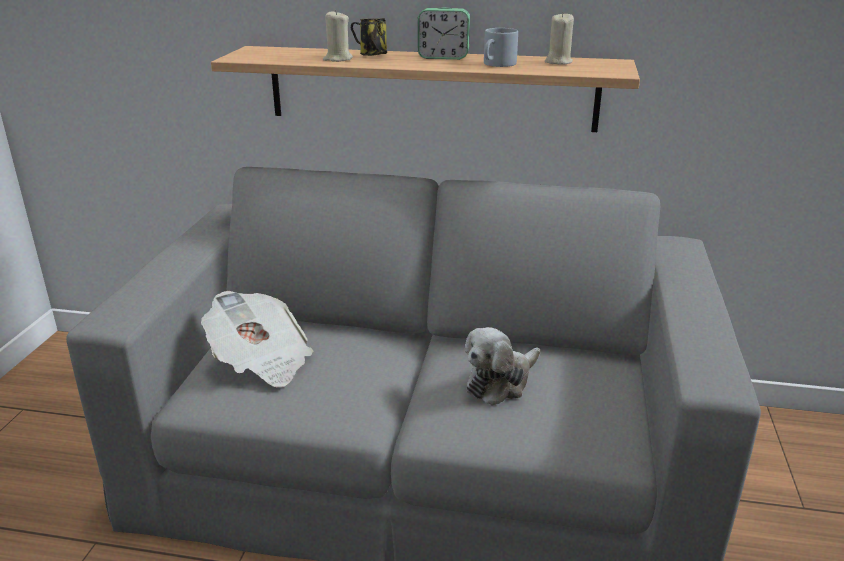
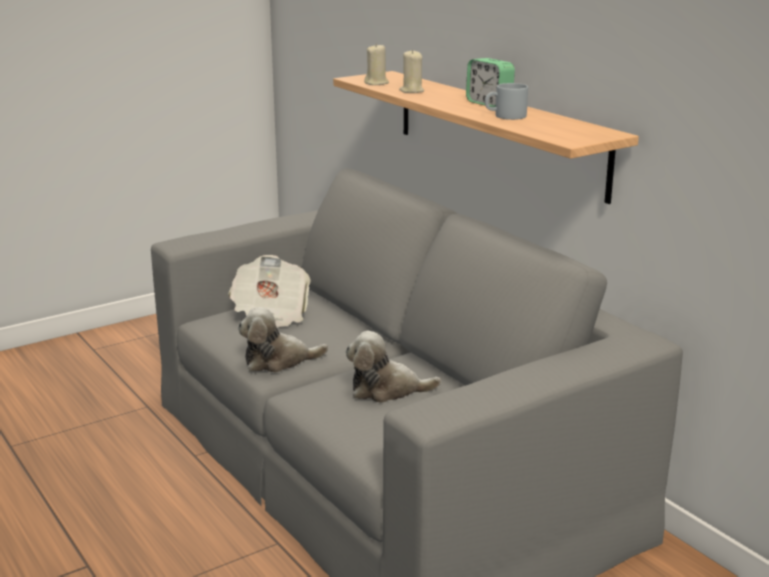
camera: 45 degrees right, 5 degrees down
mug [350,18,387,56] -> none
beige candle [545,12,574,65] -> beige candle moved to [364,43,389,85]
none -> plush toy [238,307,328,373]

